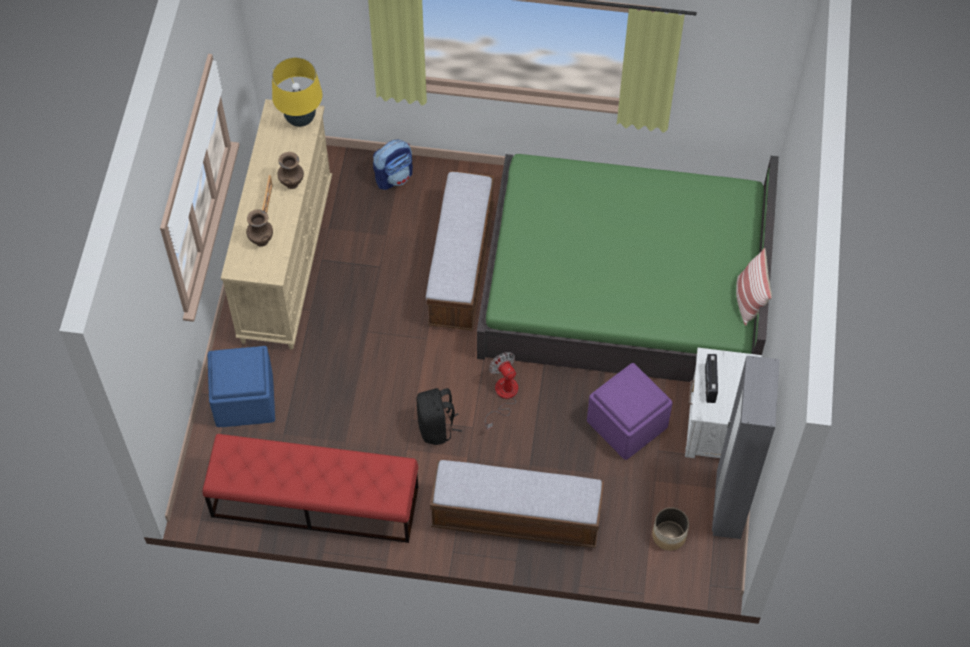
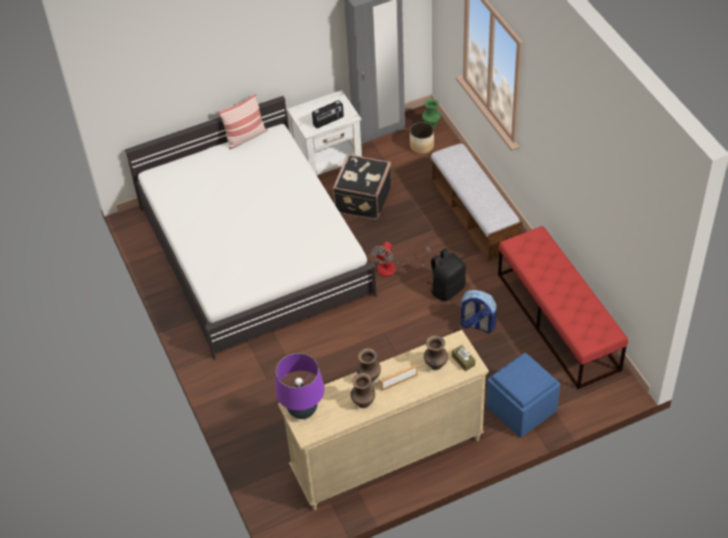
camera: 120 degrees left, 10 degrees down
yellow table lamp [272,57,323,127] -> purple table lamp [275,353,325,419]
backpack [373,140,413,190] -> backpack moved to [460,290,497,333]
bench [426,171,494,331] -> none
green bed [477,154,779,382] -> white bed [125,96,377,360]
purple ottoman [587,363,673,460] -> black suitcase [332,154,392,220]
none -> brown vase [350,373,375,408]
none -> green vase [422,98,441,128]
none -> brown tissue box [452,345,475,371]

